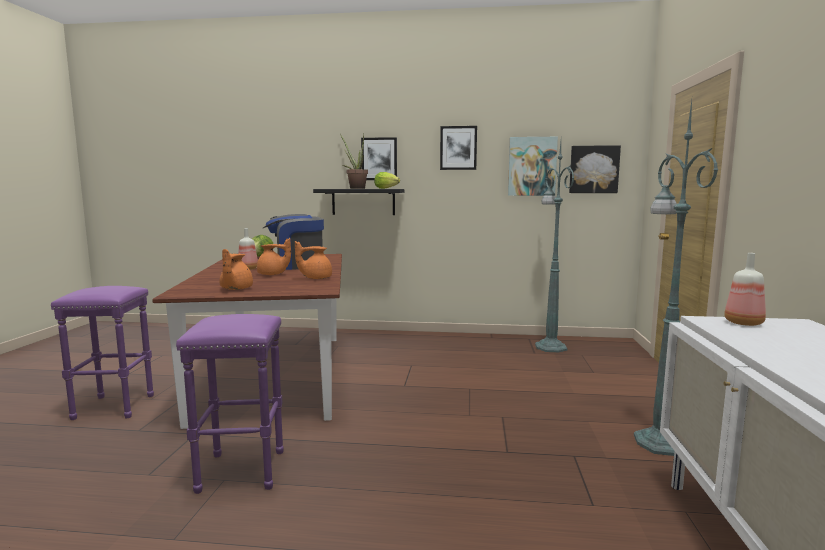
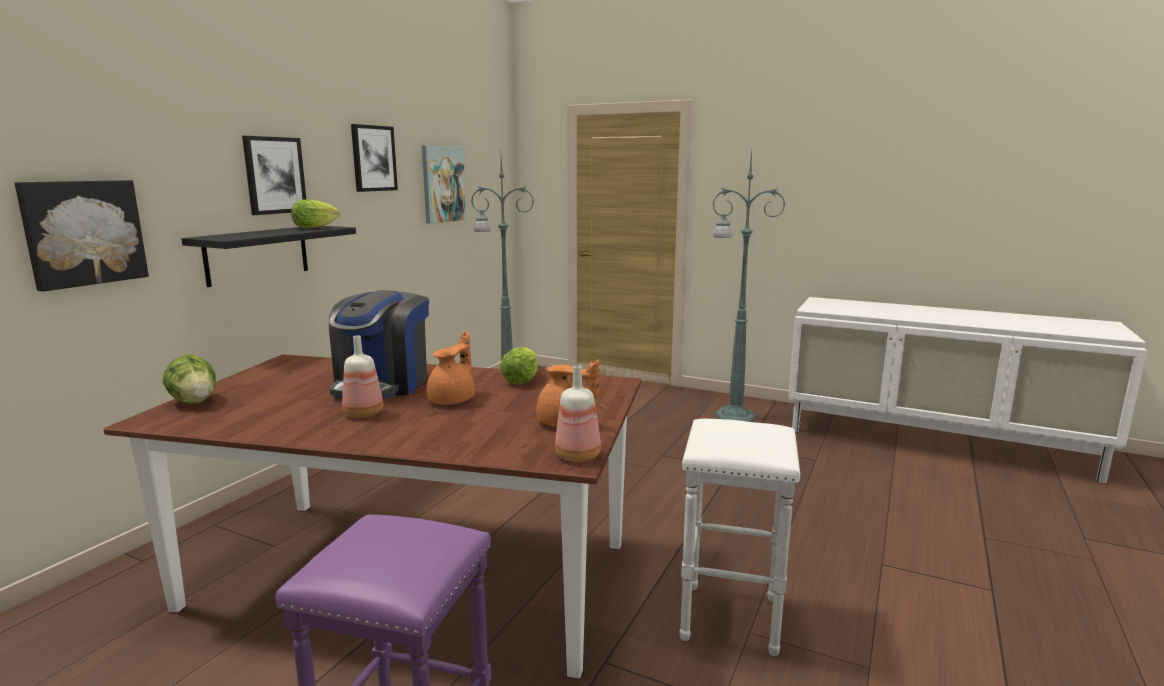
camera: 70 degrees left, 5 degrees up
purple stool [176,314,284,494] -> white stool [679,419,800,656]
orange teapot [295,241,332,279] -> lettuce [500,347,537,384]
potted plant [340,134,368,189] -> none
picture [569,145,621,193] -> picture moved to [15,180,149,292]
bottle [724,253,766,326] -> bottle moved to [555,365,601,462]

